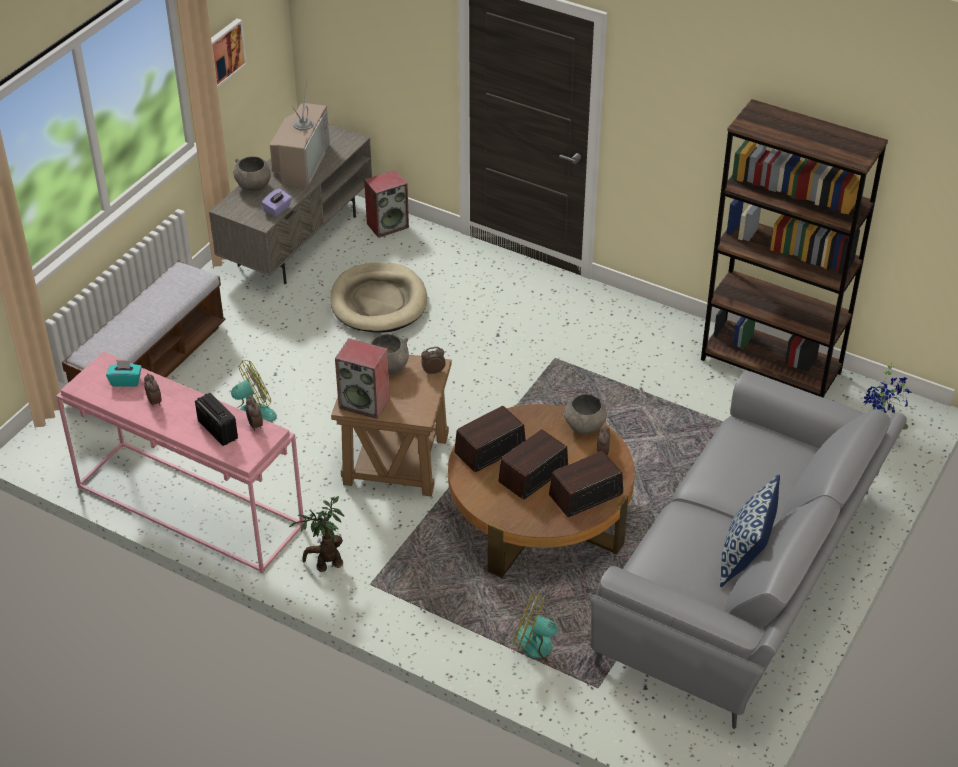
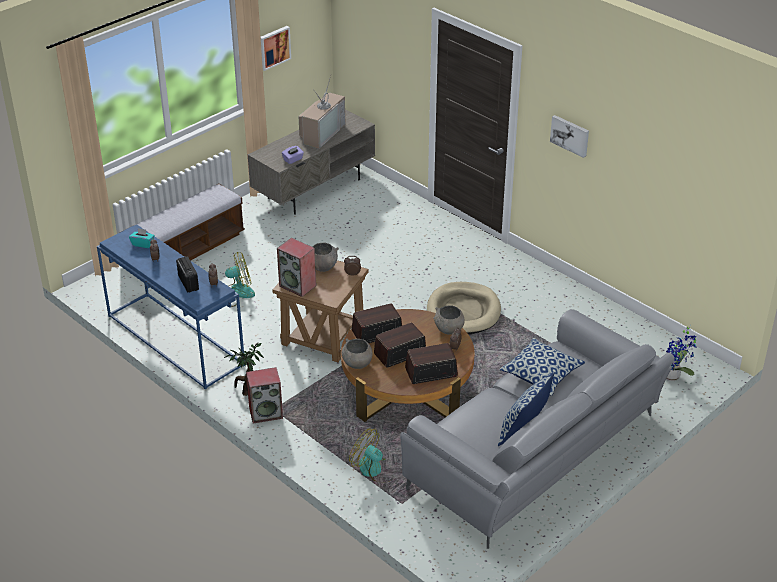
camera: 15 degrees right, 5 degrees down
pink console table [56,352,304,574] -> blue console table [97,224,245,390]
grey bowl [233,156,270,192] -> grey bowl moved to [341,339,372,369]
beige dog bed [330,262,427,332] -> beige dog bed moved to [427,282,501,334]
speaker [364,170,409,238] -> speaker moved to [246,367,283,424]
brown bookcase [701,99,888,398] -> none
none -> pillow [499,338,585,396]
none -> picture [550,115,589,158]

